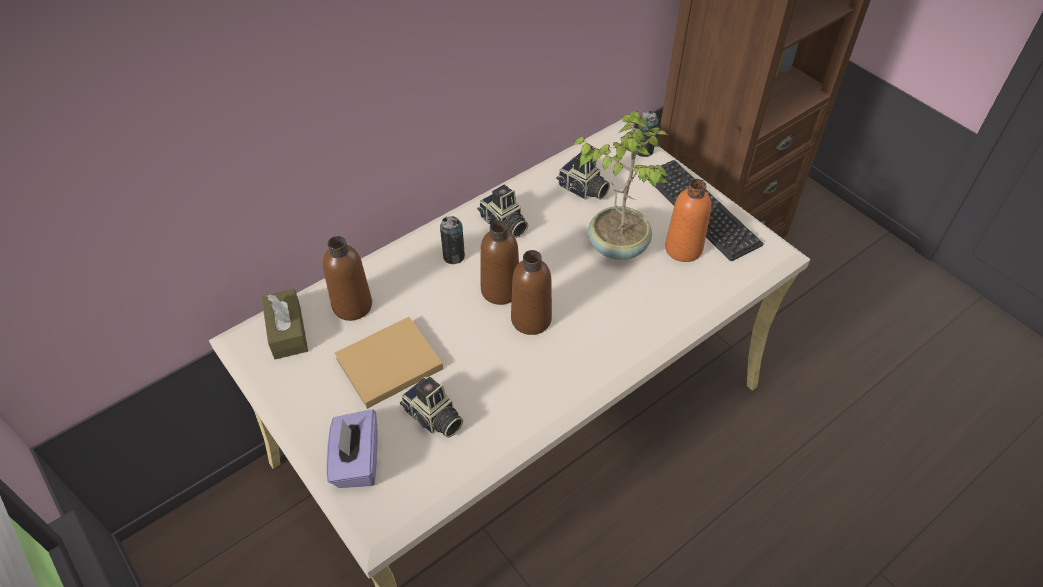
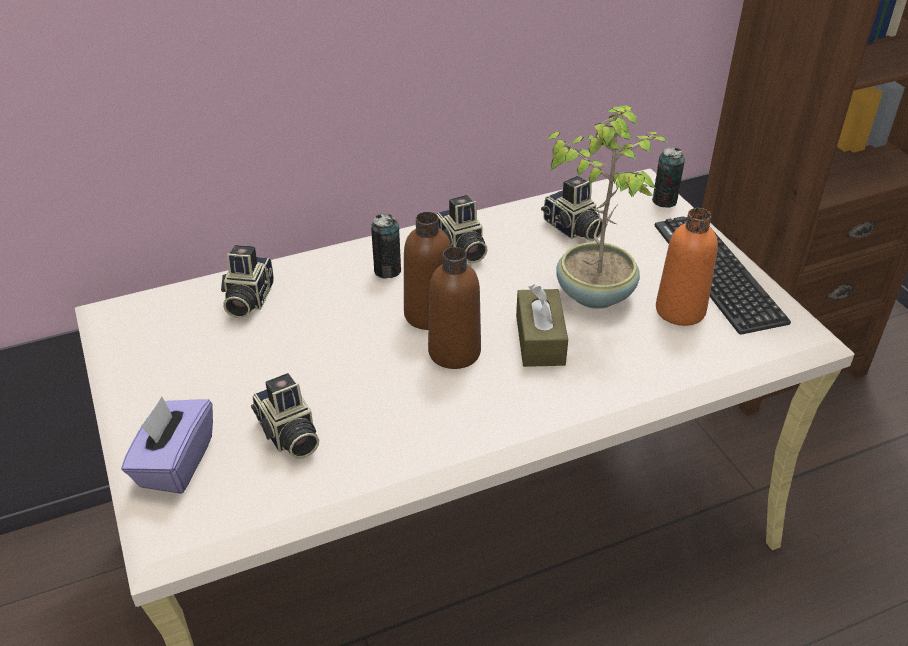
camera: 15 degrees right, 10 degrees down
brown tissue box [261,289,308,359] -> brown tissue box moved to [516,285,568,367]
brown bottle [323,236,372,321] -> camera [221,245,274,318]
beige book [334,317,443,409] -> none

